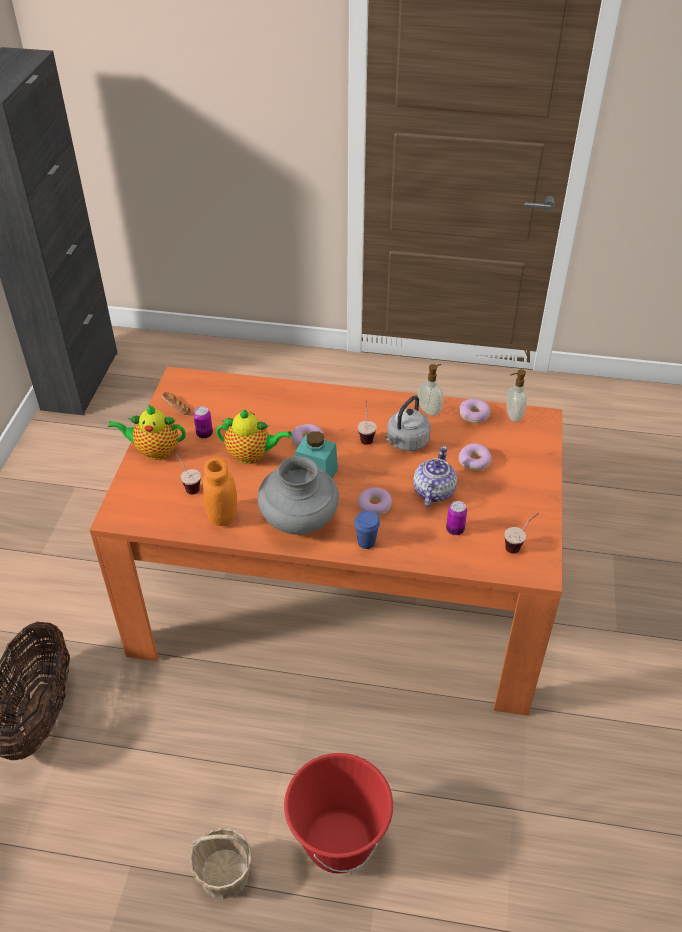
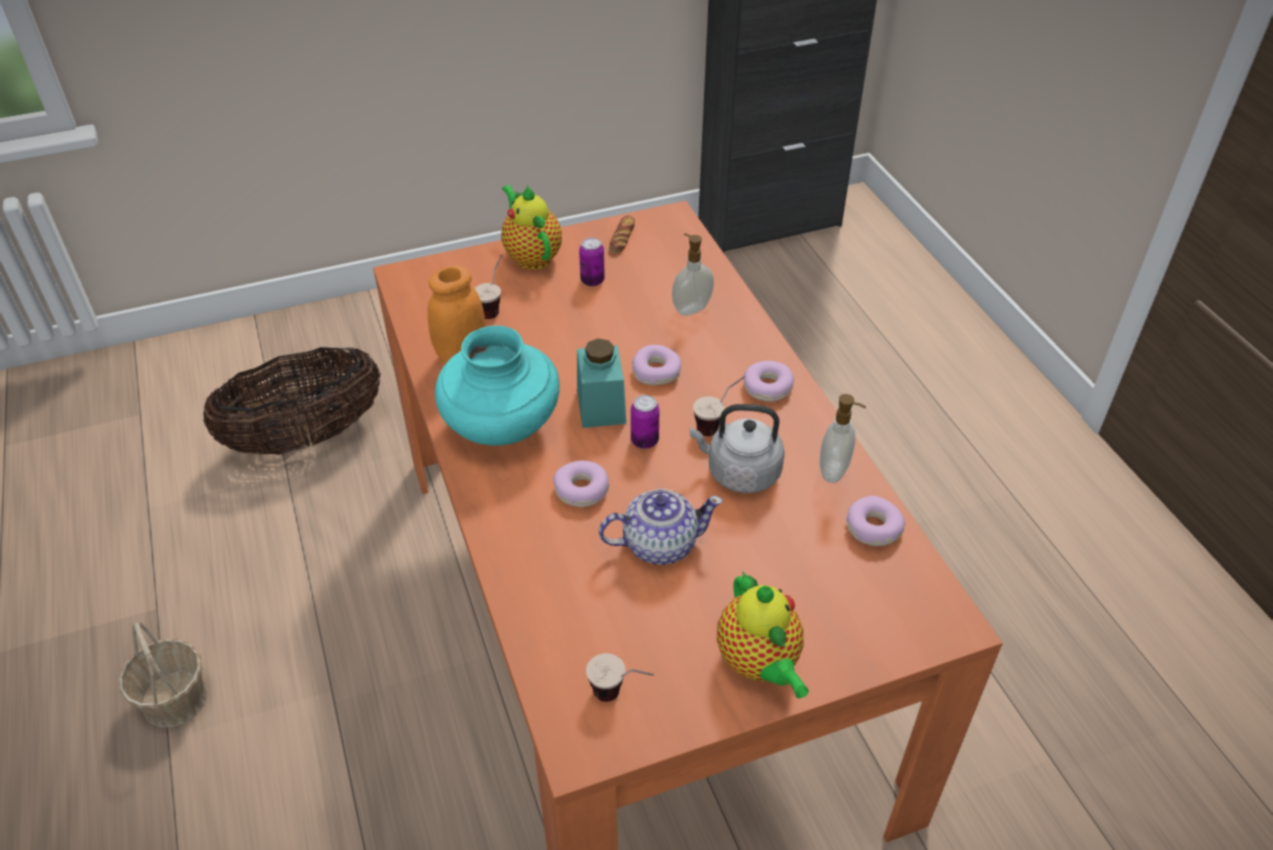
camera: 60 degrees right, 0 degrees up
teapot [216,409,292,464] -> teapot moved to [717,572,809,698]
grey vase [258,456,339,535] -> turquoise vase [435,326,560,446]
red bucket [284,753,393,874] -> none
blue cup [354,511,380,549] -> none
can [446,501,467,535] -> can moved to [631,395,660,449]
donut [459,443,492,471] -> donut moved to [743,361,794,402]
soap dispenser [506,369,527,422] -> soap dispenser moved to [672,233,714,316]

